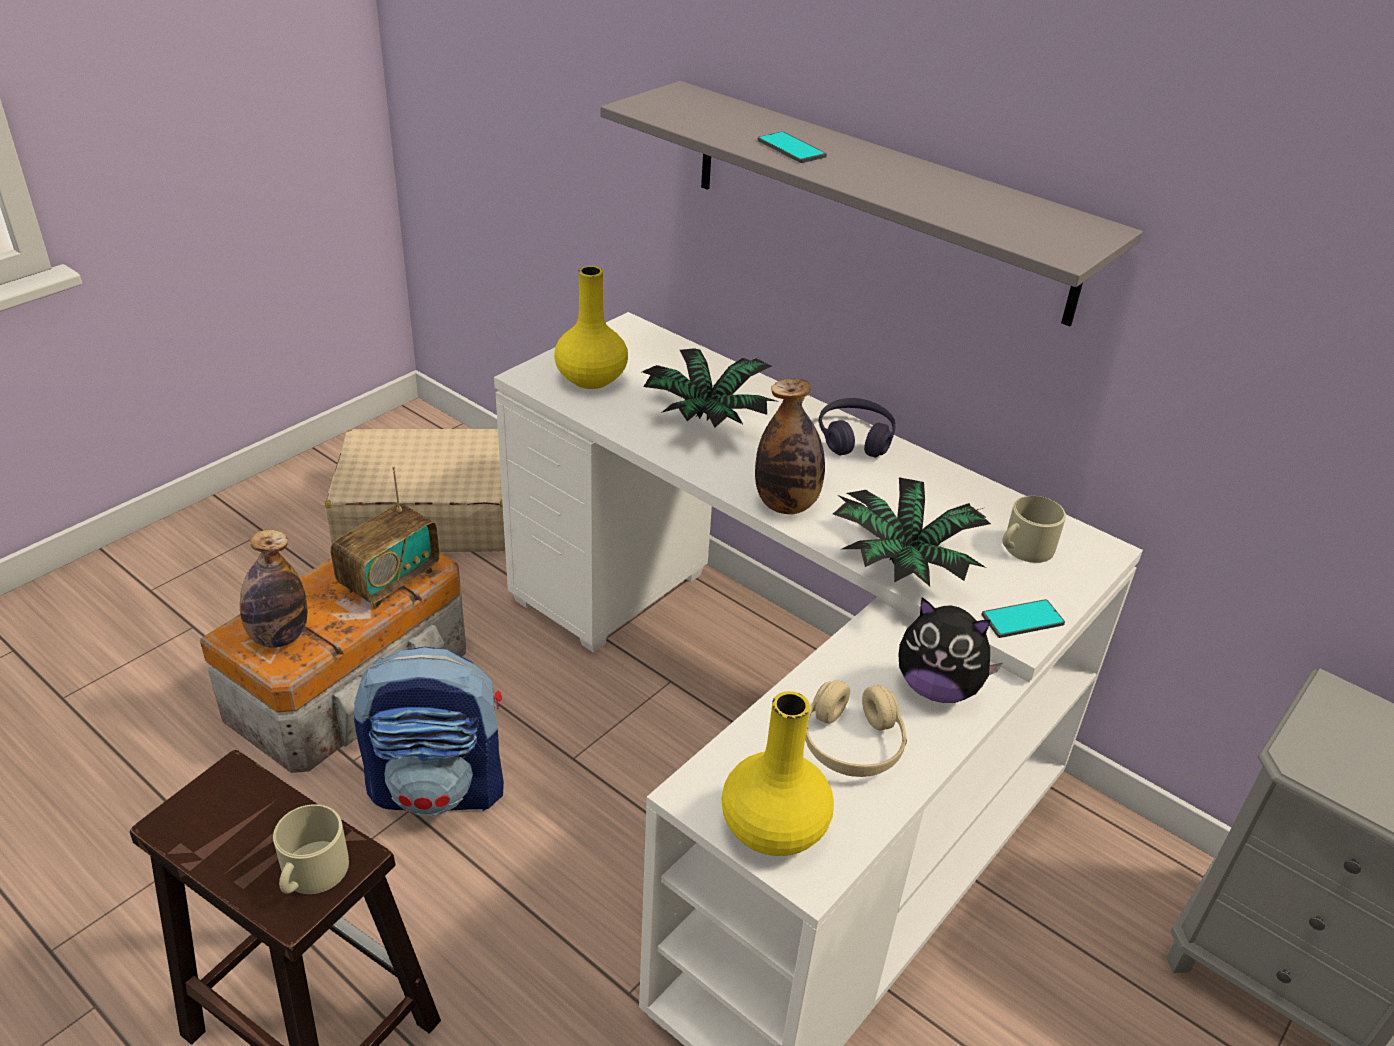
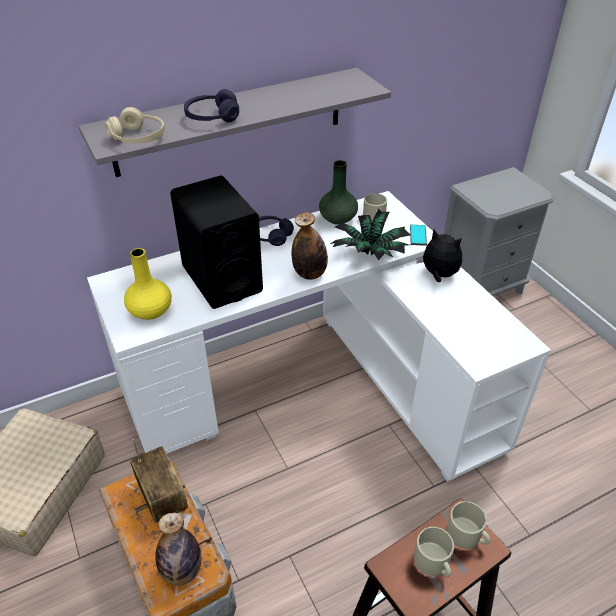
camera: 65 degrees left, 5 degrees up
backpack [354,646,504,816] -> none
potted plant [641,348,780,428] -> black speaker [170,176,263,309]
yellow vase [721,691,834,856] -> none
phone [757,132,827,163] -> purple headphones [184,89,239,122]
beige headphones [805,680,907,777] -> beige headphones moved to [105,107,165,143]
plush toy [899,597,1002,703] -> plush toy turned 105 degrees counterclockwise [416,229,462,282]
none -> green vase [319,160,358,225]
none -> beige mug [414,527,454,577]

